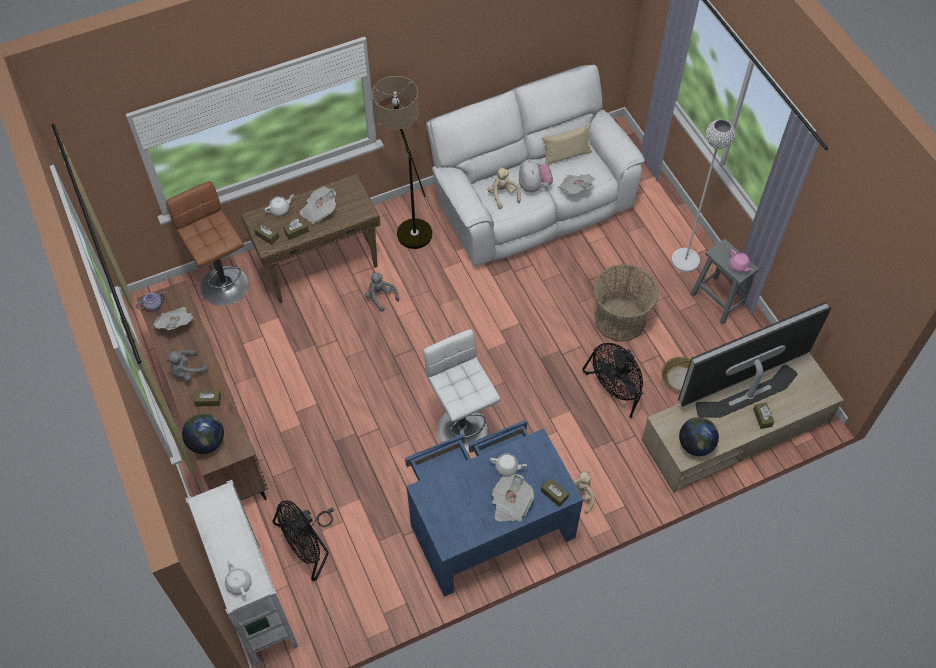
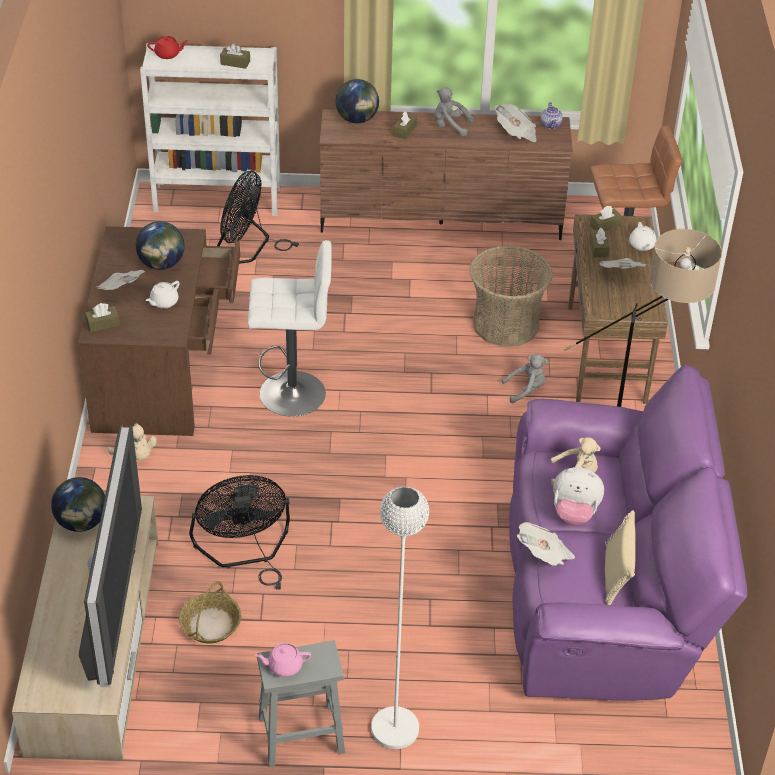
camera: 115 degrees right, 15 degrees down
grey plush toy [166,350,209,382] -> grey plush toy turned 60 degrees counterclockwise [434,87,474,136]
white teapot [225,559,251,597] -> red teapot [147,36,188,59]
black fan [272,501,335,581] -> black fan turned 60 degrees counterclockwise [217,171,299,264]
blue desk [405,420,584,597] -> brown desk [78,226,240,436]
white sofa [426,65,644,267] -> purple sofa [509,364,747,701]
basket [594,264,659,341] -> basket moved to [469,245,553,347]
brown tissue box [753,402,774,429] -> brown tissue box moved to [220,44,250,69]
none -> globe [136,221,185,270]

